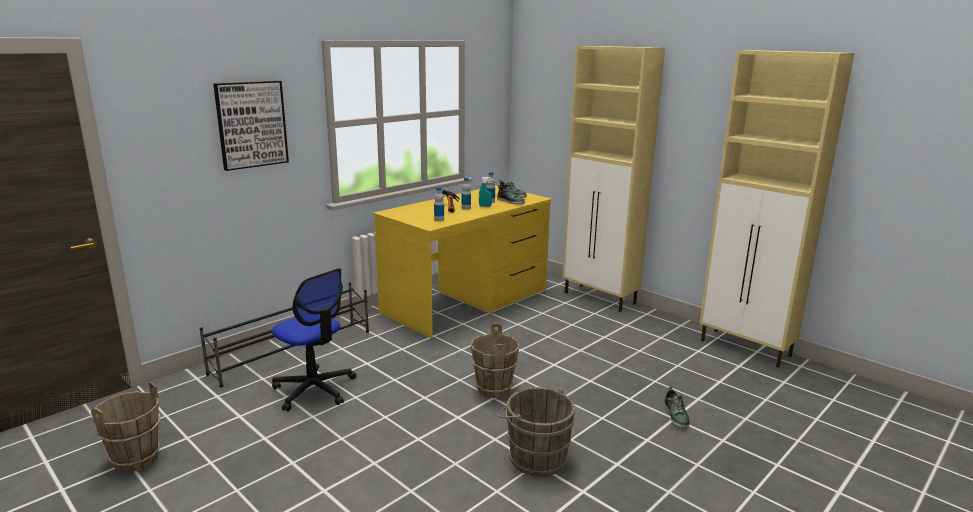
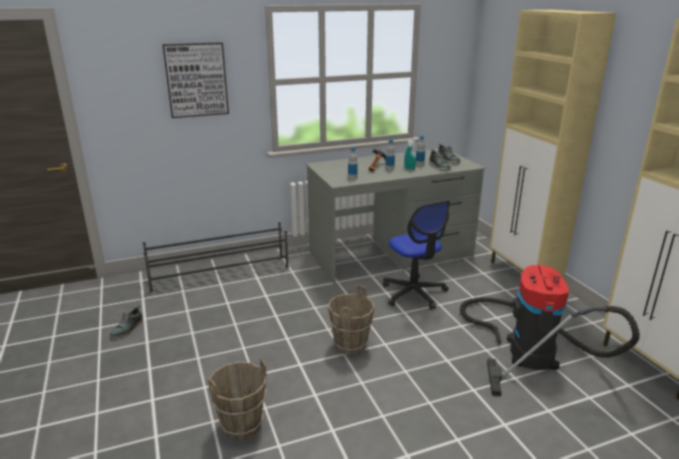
camera: 25 degrees right, 5 degrees up
brown bucket [91,382,161,472] -> brown bucket moved to [208,359,267,440]
office chair [272,268,356,411] -> office chair moved to [383,201,450,310]
yellow desk [373,186,552,338] -> grey desk [306,149,485,284]
grey bucket [497,387,576,477] -> none
shoe [664,387,689,429] -> shoe moved to [110,305,143,339]
none -> vacuum cleaner [460,265,640,396]

